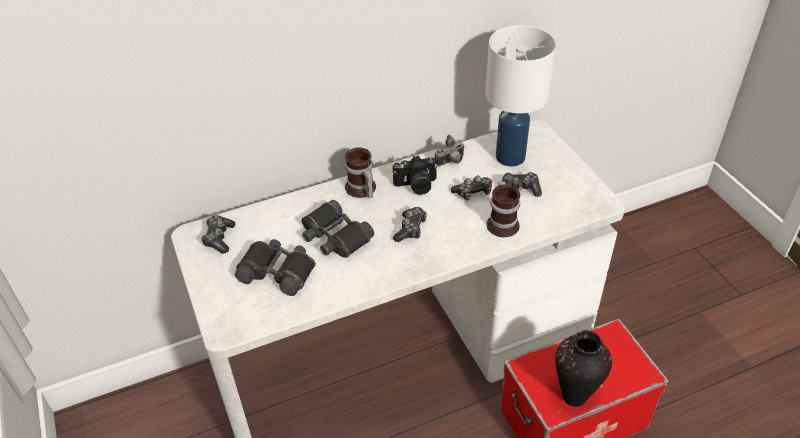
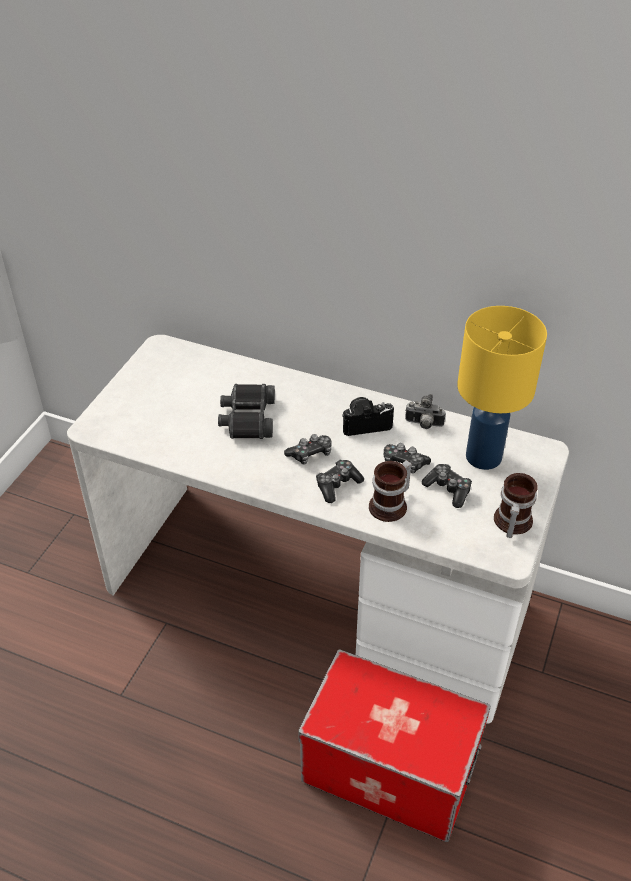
camera: 45 degrees right, 0 degrees up
game controller [201,215,235,254] -> game controller moved to [316,460,364,503]
black binoculars [235,239,316,296] -> none
mug [345,147,376,198] -> mug moved to [494,473,538,538]
camera [393,155,438,195] -> camera turned 135 degrees clockwise [342,397,394,436]
white table lamp [485,25,556,167] -> yellow table lamp [457,306,547,470]
vase [555,330,612,407] -> none

